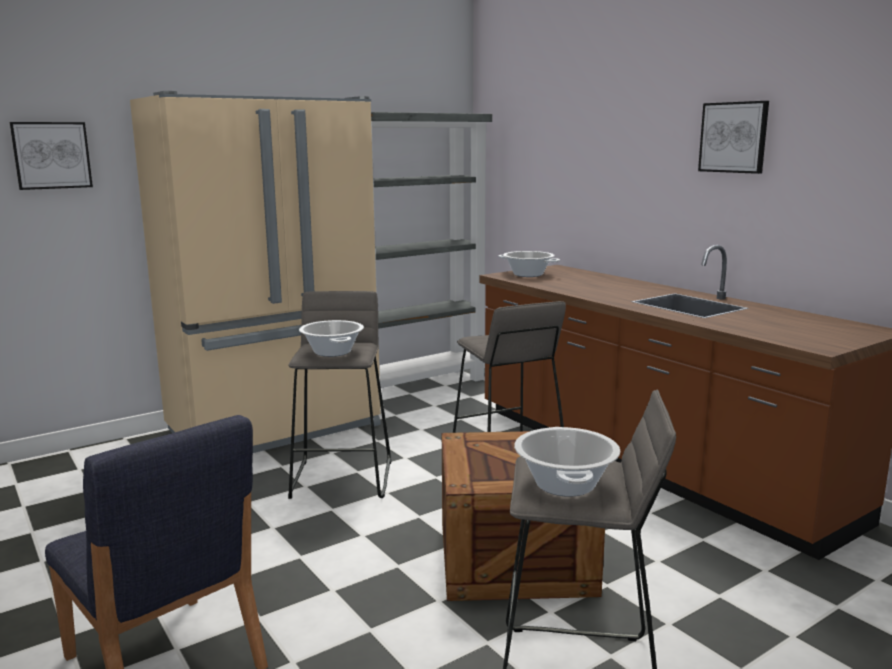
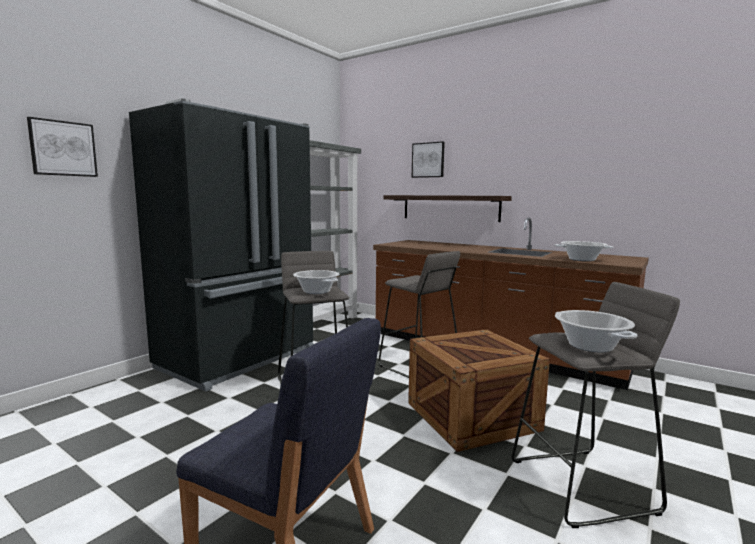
camera: 20 degrees left, 5 degrees down
beige fridge [130,91,381,453] -> black fridge [129,99,314,392]
cooking pot [498,251,560,277] -> cooking pot moved to [555,241,613,261]
picture [698,101,769,174] -> picture moved to [412,141,445,178]
none -> shelf [384,195,512,222]

